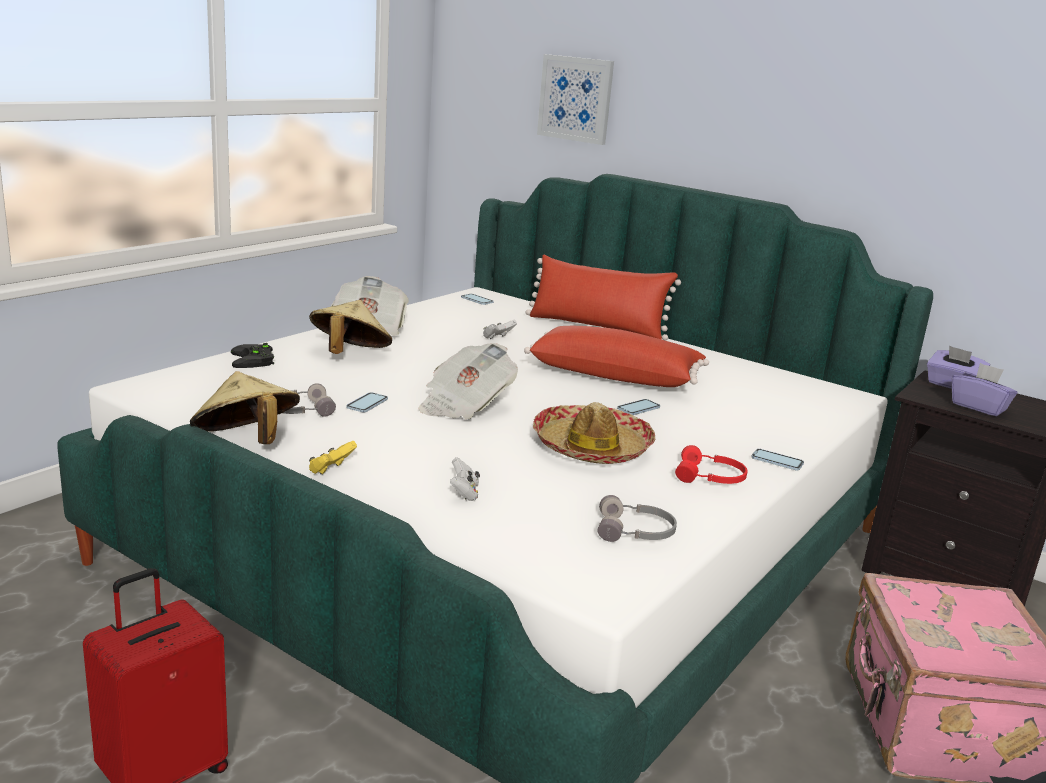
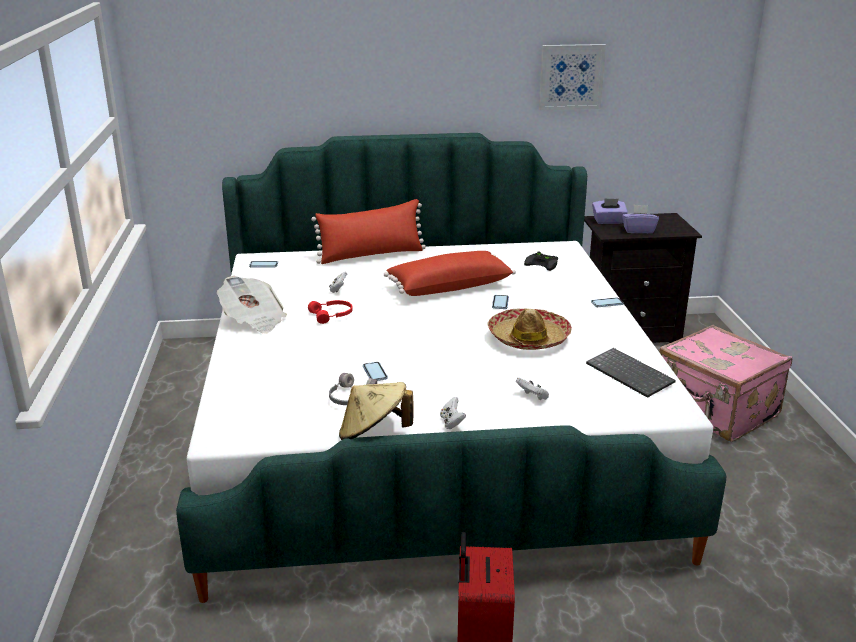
camera: 40 degrees left, 5 degrees up
black game controller [231,343,274,368] -> black game controller moved to [524,252,558,271]
beige hat [309,300,392,354] -> none
yellow game controller [309,441,357,474] -> white game controller [440,397,466,429]
newspaper [418,343,518,419] -> none
picture [537,54,614,145] -> picture moved to [539,44,606,110]
grey headphones [597,495,677,542] -> keyboard [586,348,676,398]
red headphones [675,445,748,484] -> red headphones moved to [308,300,353,324]

